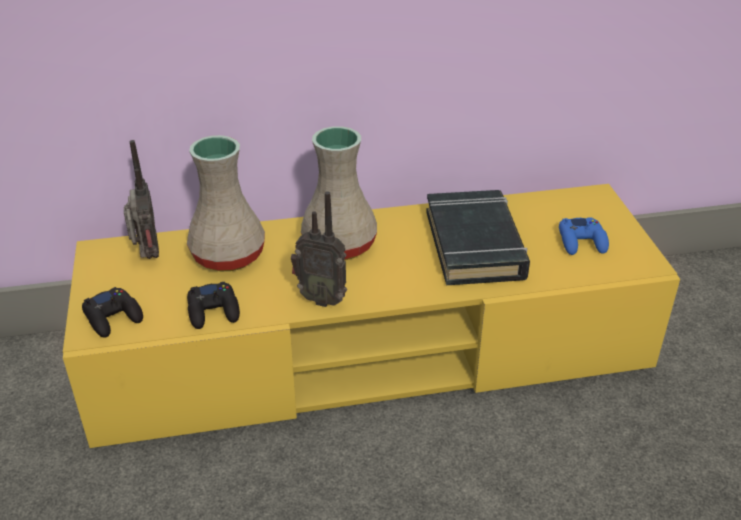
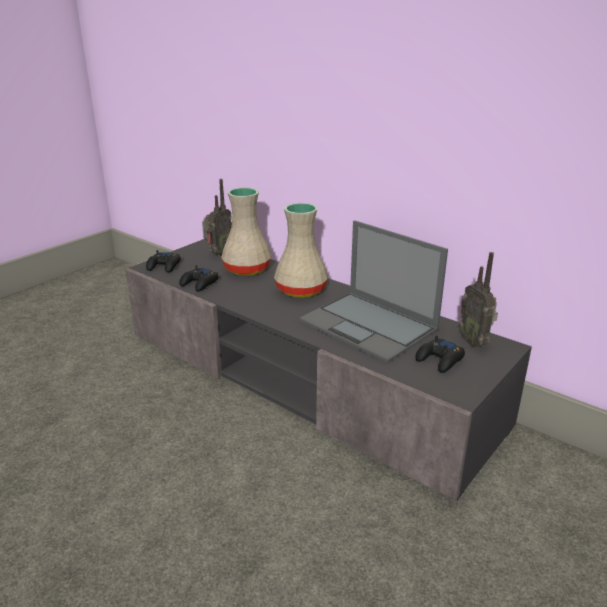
camera: 50 degrees right, 10 degrees down
yellow tv stand [63,184,680,448] -> grey tv stand [125,239,532,501]
radio [291,191,347,307] -> radio moved to [460,252,498,347]
black book [426,190,530,285] -> laptop [299,220,448,363]
blue game controller [559,217,609,255] -> black game controller [415,336,465,373]

